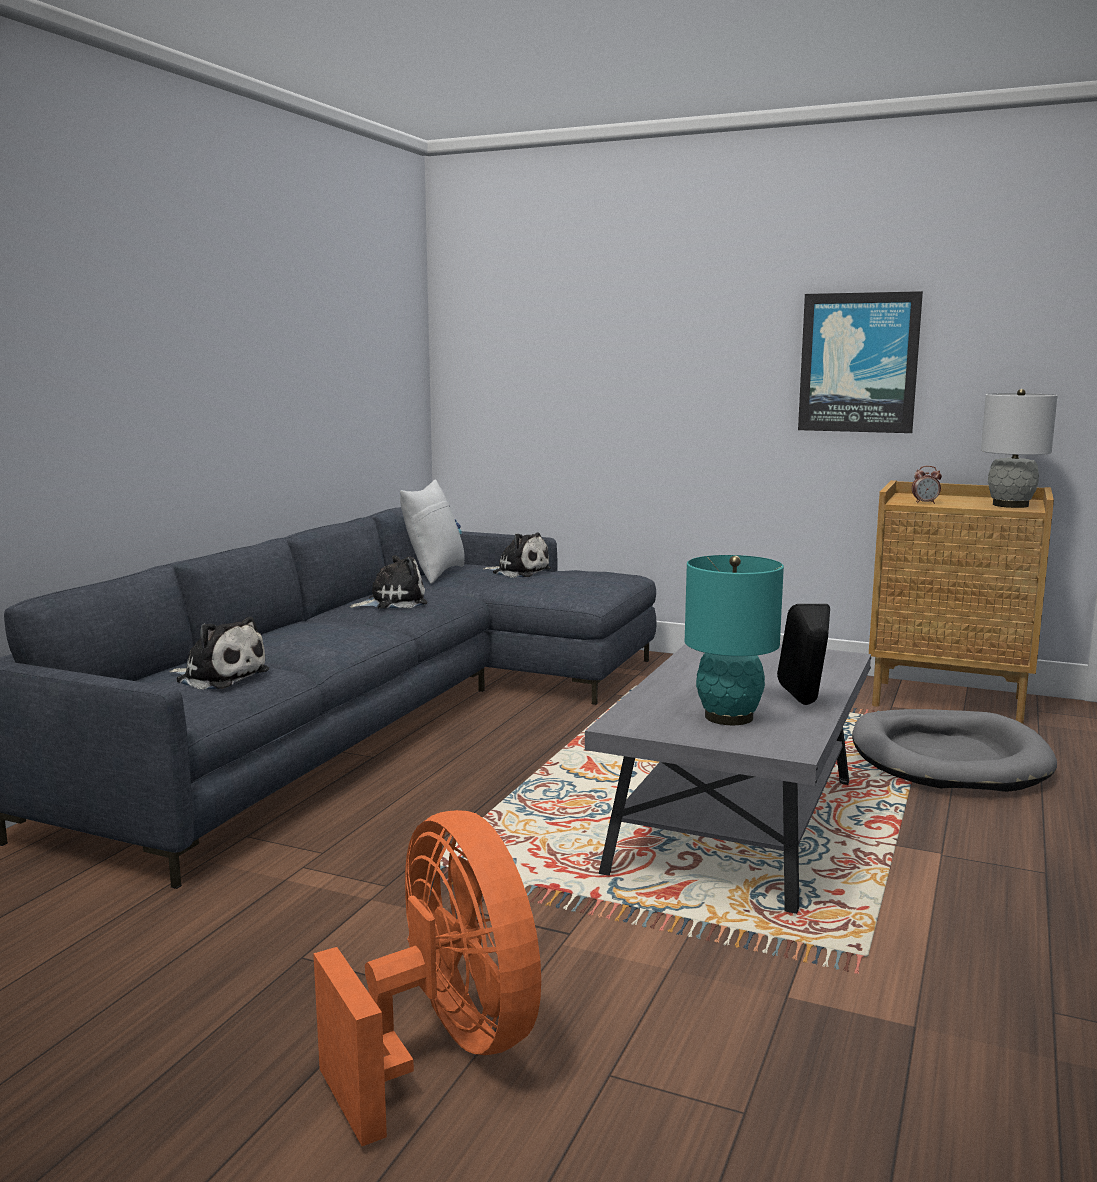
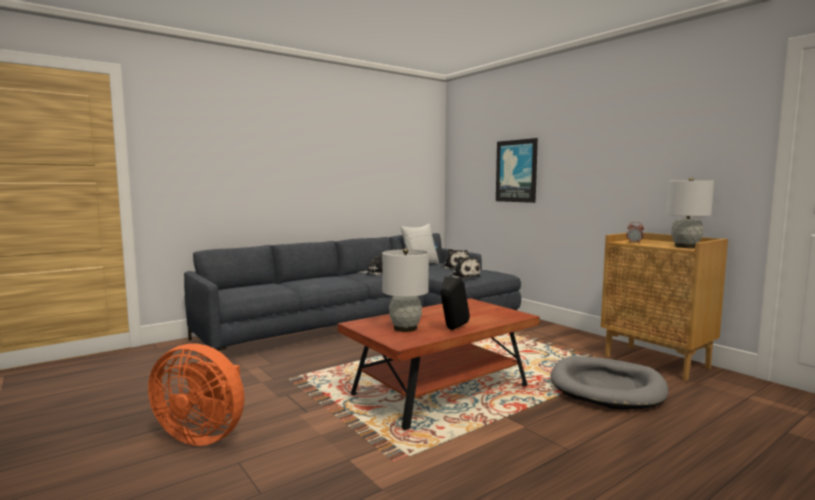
camera: 30 degrees right, 5 degrees down
plush toy [169,617,269,689] -> plush toy moved to [450,256,481,279]
orange fan [313,810,541,1146] -> orange fan turned 105 degrees clockwise [148,344,245,446]
grey coffee table [585,644,871,914] -> brown coffee table [338,298,540,430]
turquoise table lamp [685,555,784,725] -> white table lamp [382,248,429,332]
picture [798,291,923,433] -> picture moved to [496,138,538,203]

